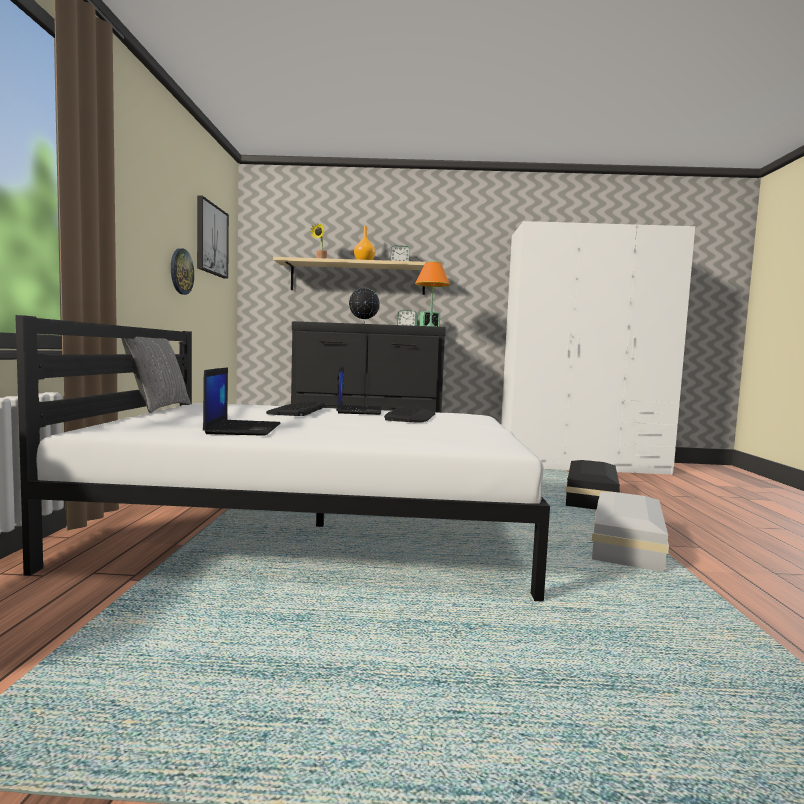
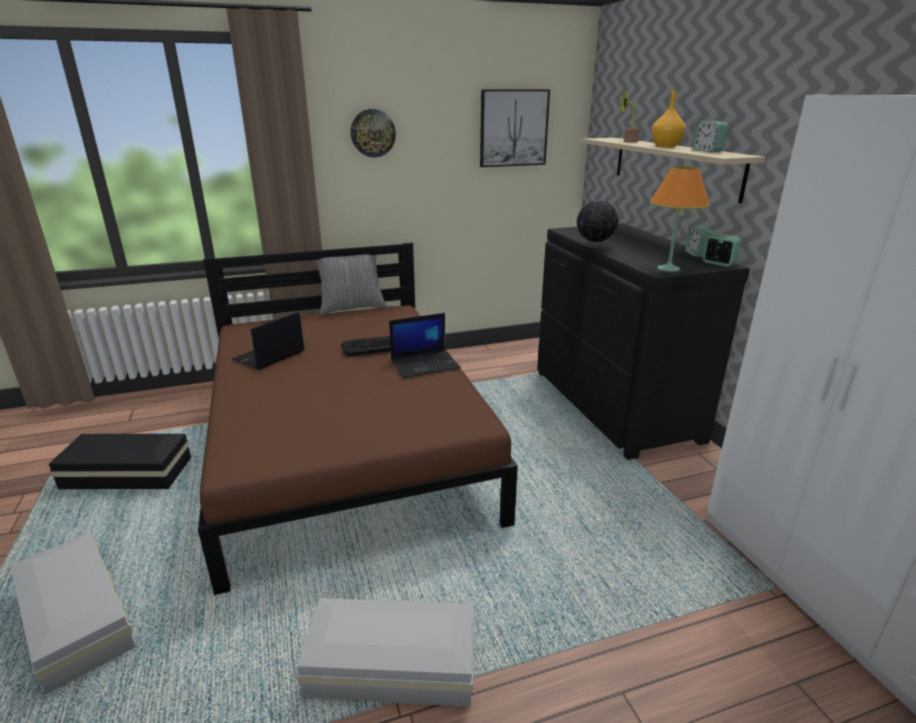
camera: 70 degrees right, 20 degrees up
white bed [15,315,550,602] -> brown bed [198,242,518,595]
wall clock [171,248,194,295] -> wall clock moved to [351,109,396,157]
laptop [203,367,280,436] -> laptop turned 150 degrees clockwise [232,311,304,370]
keyboard [384,406,436,423] -> none
black storage box [566,460,620,510] -> black storage box moved to [49,434,191,489]
none -> white storage box [10,533,135,695]

